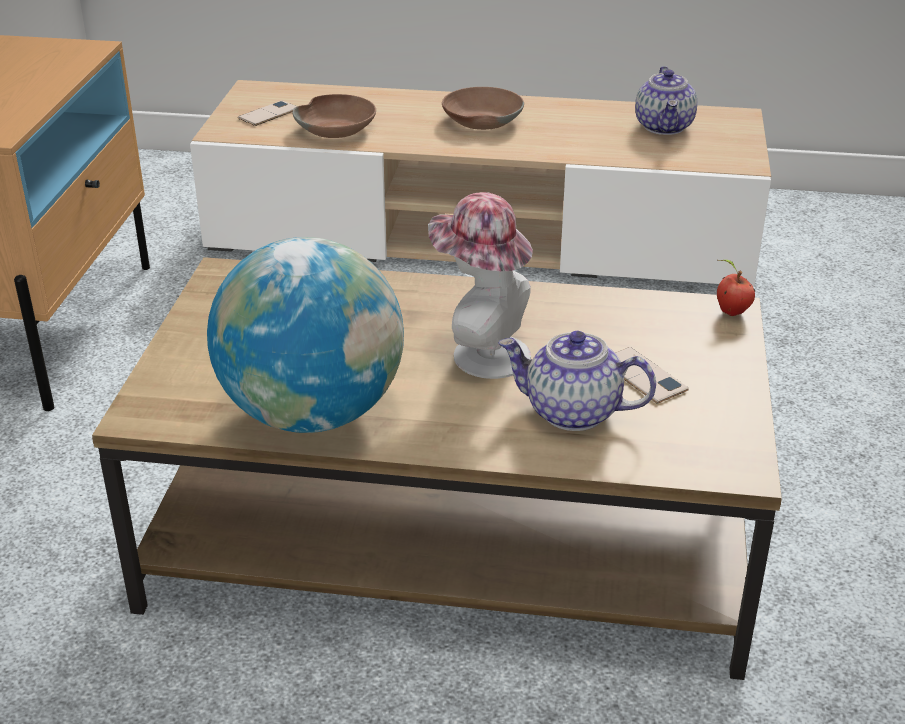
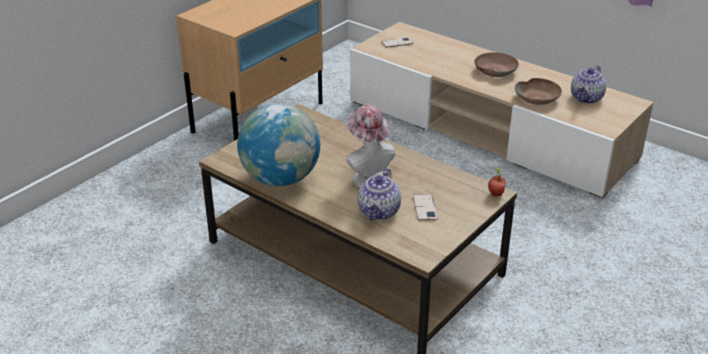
camera: 30 degrees right, 0 degrees up
brown bowl [292,94,376,138] -> brown bowl moved to [515,78,562,105]
teapot [498,331,656,431] -> teapot turned 120 degrees counterclockwise [358,168,401,220]

